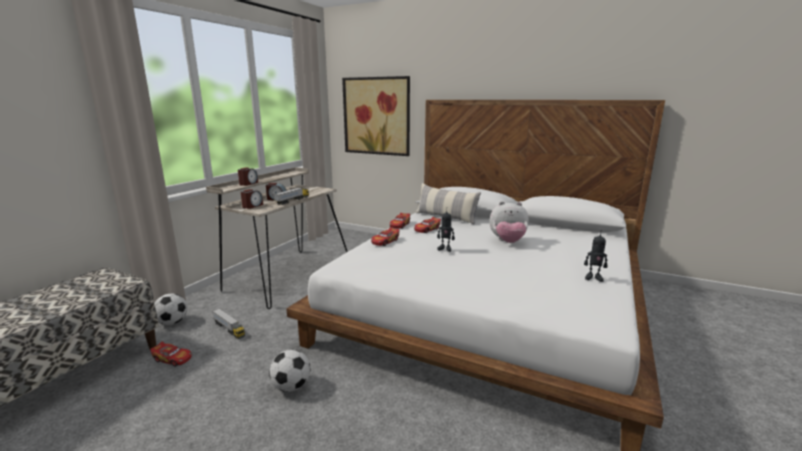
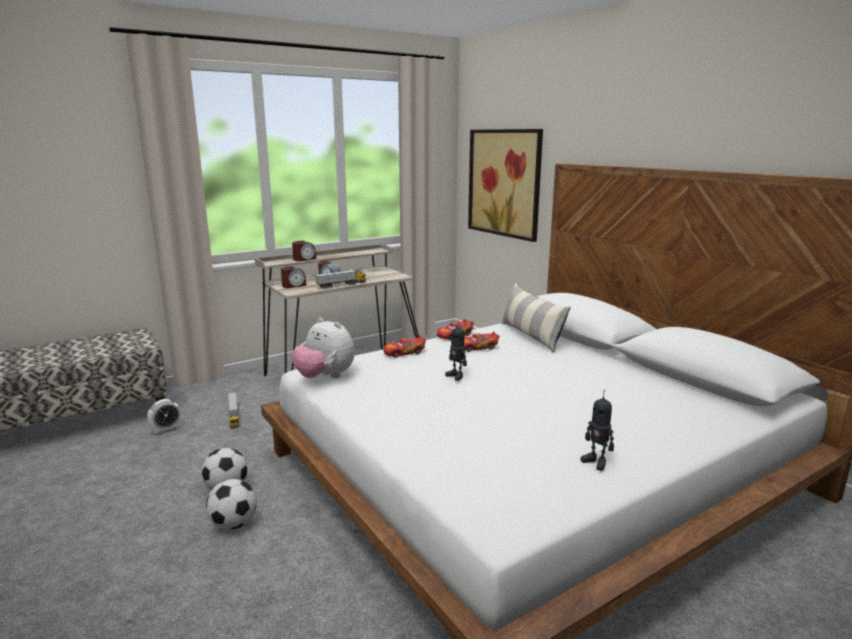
camera: 30 degrees right, 0 degrees up
toy car [150,342,192,367] -> alarm clock [147,399,182,435]
football [154,294,188,325] -> football moved to [206,479,257,530]
plush toy [489,201,529,243] -> plush toy moved to [292,318,355,378]

